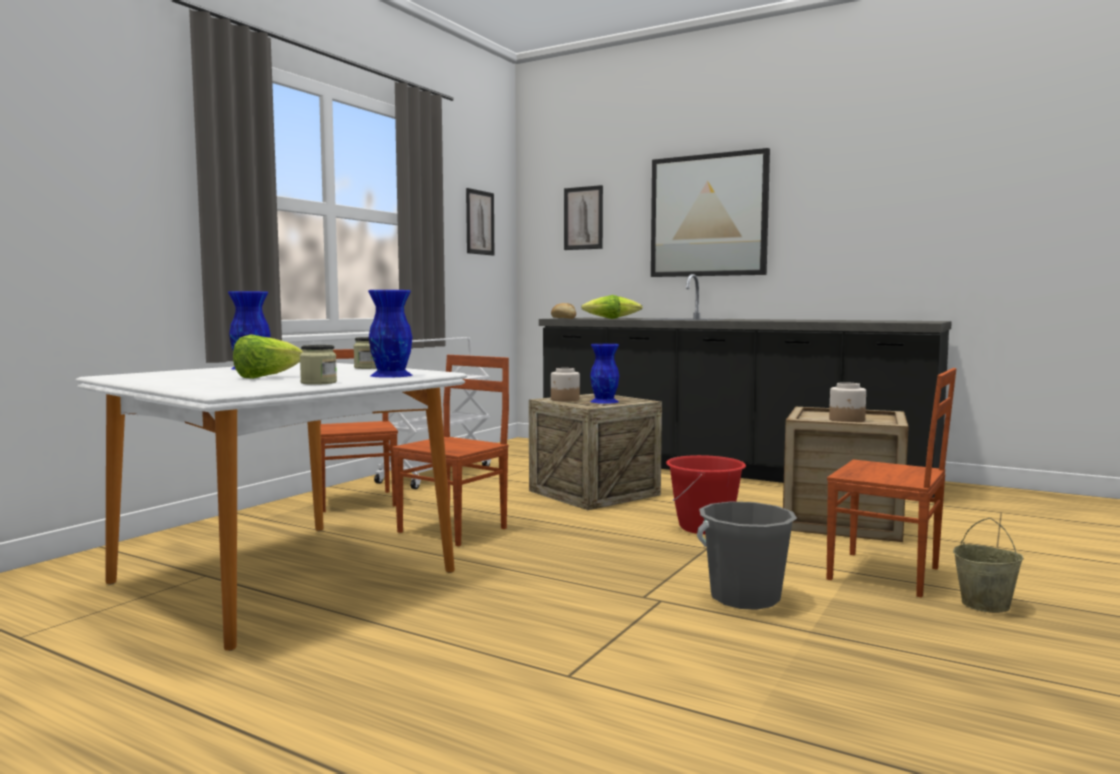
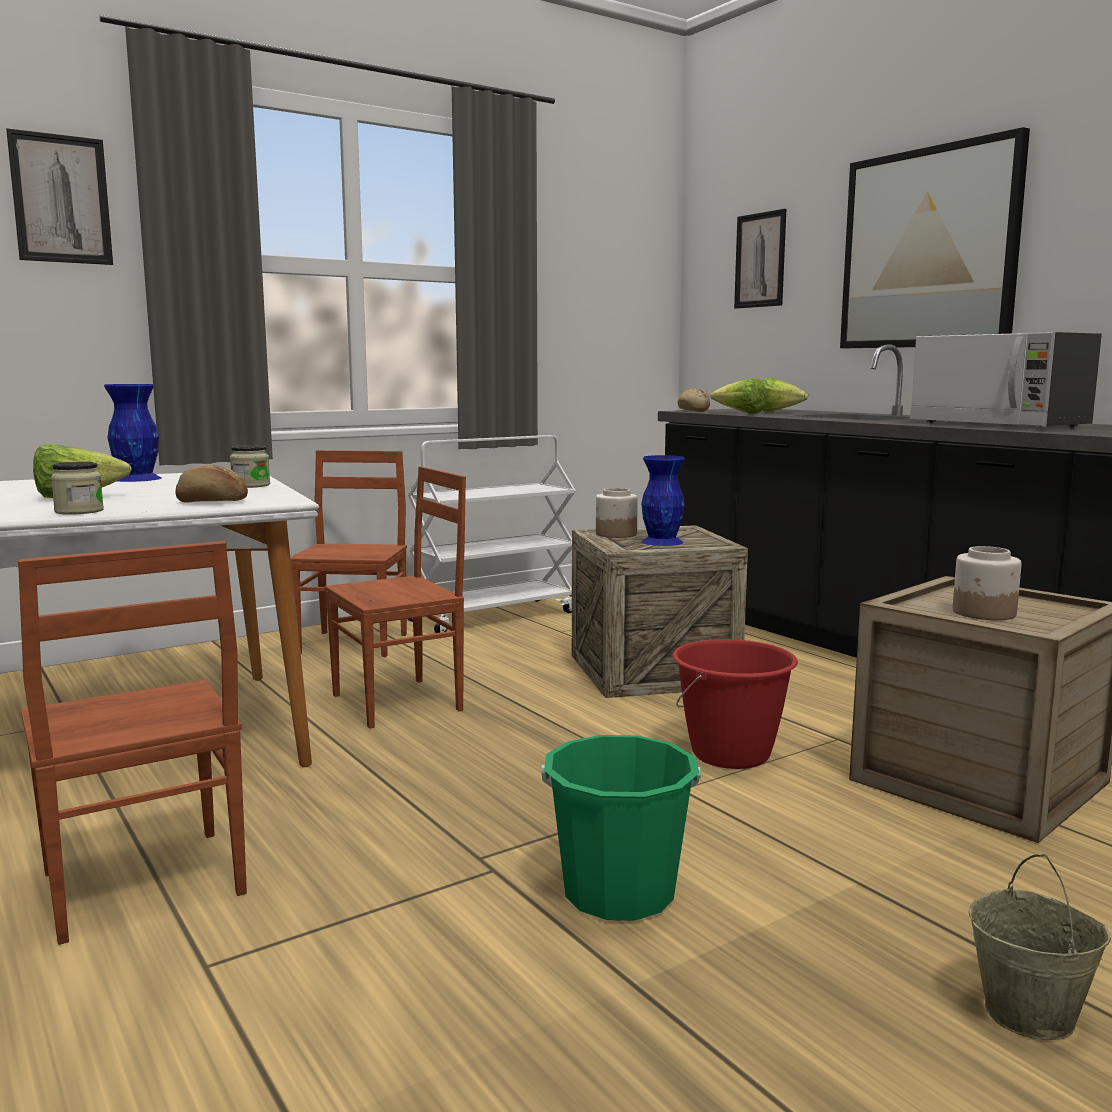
camera: 25 degrees right, 5 degrees up
blue vase [368,290,413,378] -> bread [175,465,248,503]
picture [466,188,494,256] -> picture moved to [6,128,113,265]
grey bucket [697,501,797,610] -> green bucket [542,735,701,921]
brown chair [827,368,956,598] -> brown chair moved to [18,541,247,945]
none -> microwave [910,332,1102,429]

